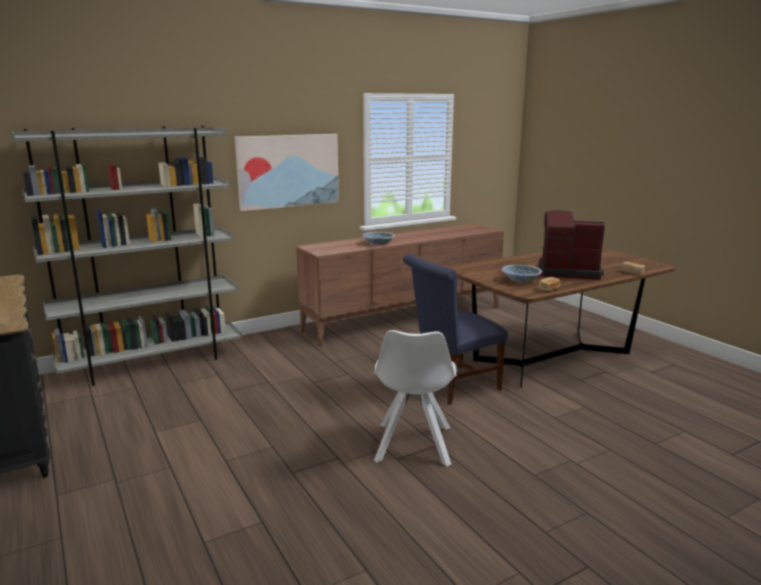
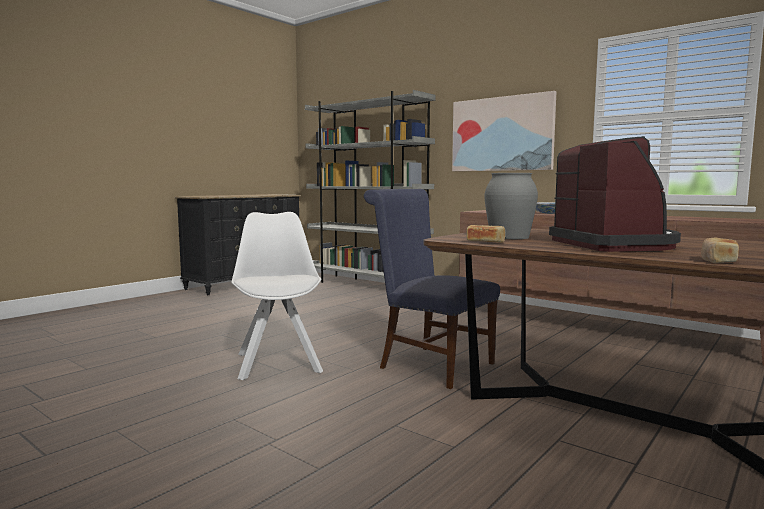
camera: 70 degrees right, 10 degrees down
white chair [374,330,456,466] -> white chair turned 90 degrees clockwise [231,212,323,380]
bowl [501,265,542,282] -> grey vase [485,173,538,239]

